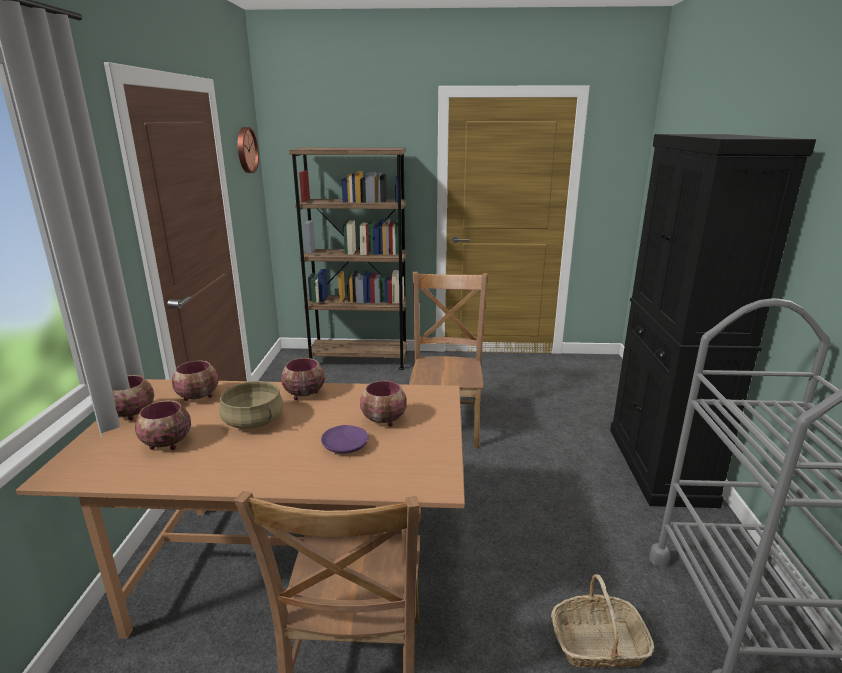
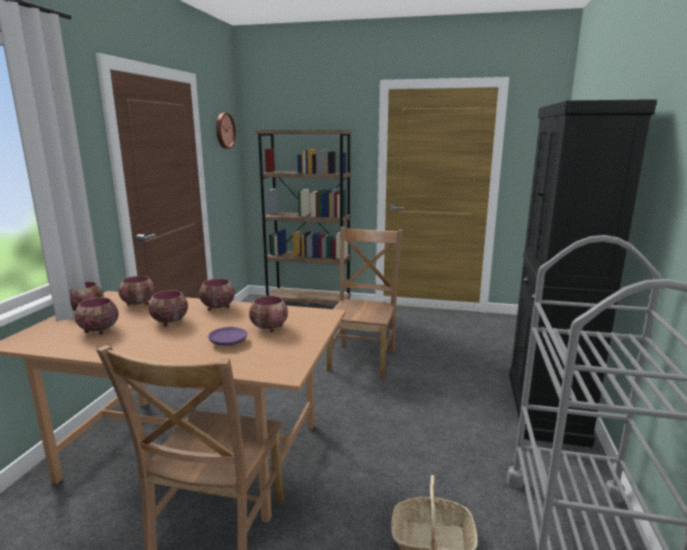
camera: 10 degrees right, 5 degrees down
beige cooking pot [219,381,284,429] -> bowl [148,290,188,326]

